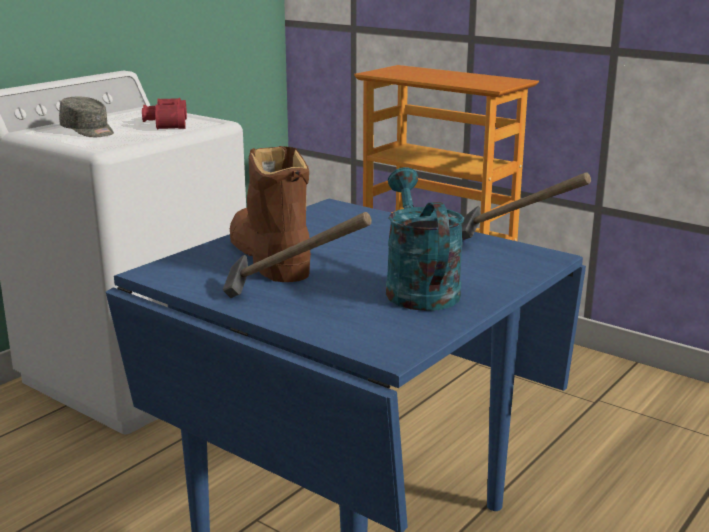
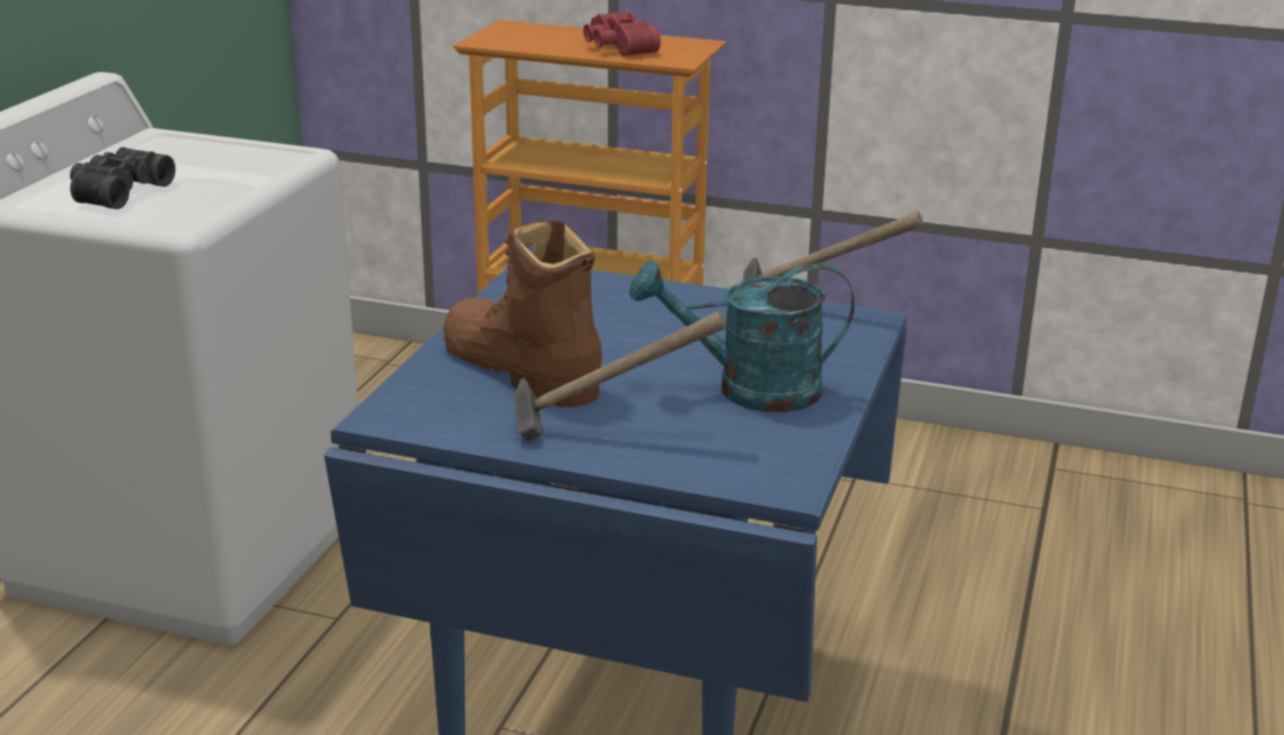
camera: 20 degrees left, 5 degrees up
grey cap [59,97,114,137] -> black binoculars [70,147,176,209]
red binoculars [142,98,187,129] -> red binoculars moved to [583,11,661,56]
turquoise watering can [386,167,464,311] -> turquoise watering can turned 60 degrees counterclockwise [630,260,854,412]

